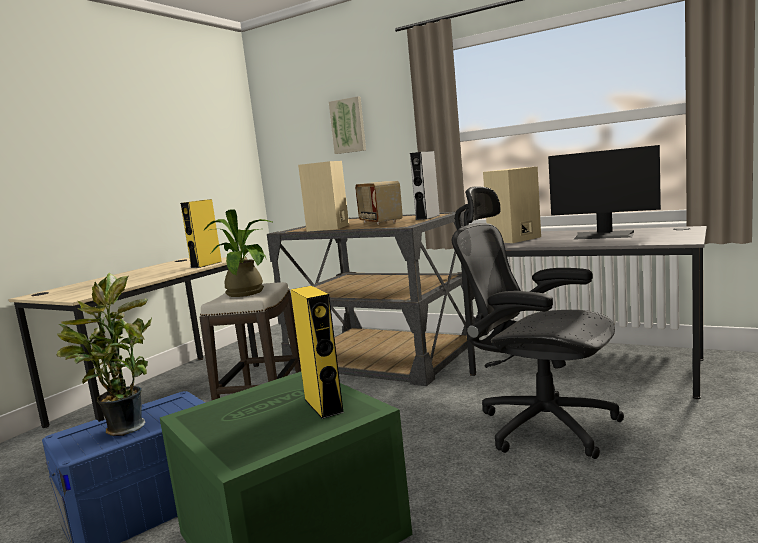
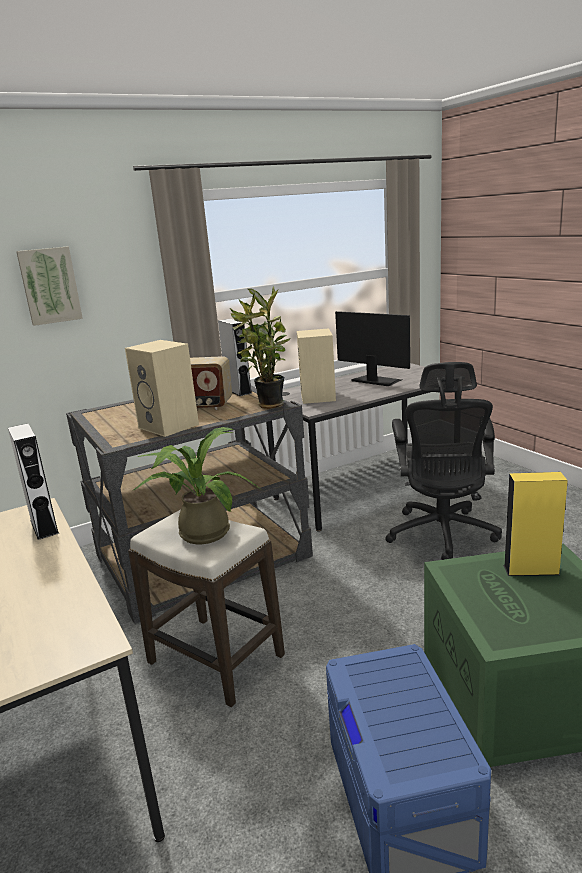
camera: 60 degrees left, 10 degrees up
potted plant [56,273,152,436] -> potted plant moved to [230,286,291,409]
yellow speaker [180,199,222,268] -> white speaker [8,423,59,540]
office chair [452,186,624,459] -> office chair turned 60 degrees counterclockwise [385,362,502,560]
monitor [548,145,661,240] -> monitor turned 105 degrees counterclockwise [335,311,410,386]

